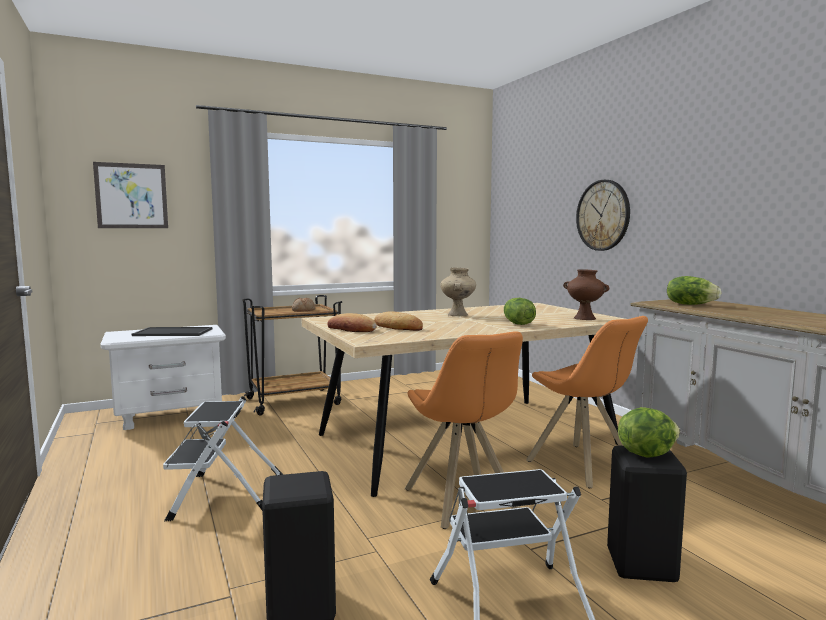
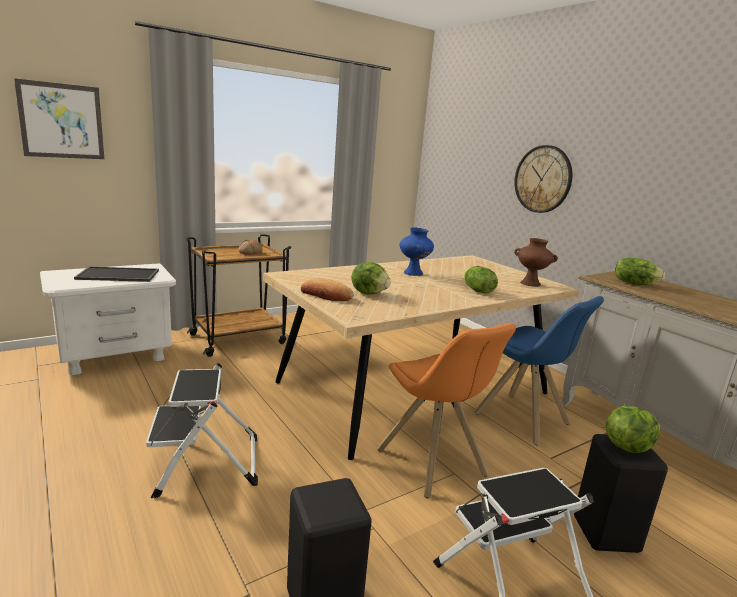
camera: 10 degrees left, 10 degrees up
bread [374,311,423,331] -> lettuce [351,262,391,295]
beige vase [440,268,476,316] -> blue vase [400,228,434,276]
orange chair [527,316,648,488] -> blue chair [474,296,604,445]

